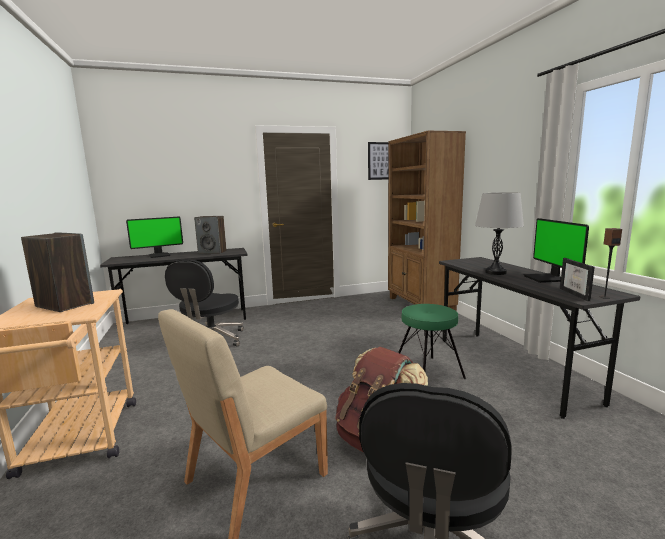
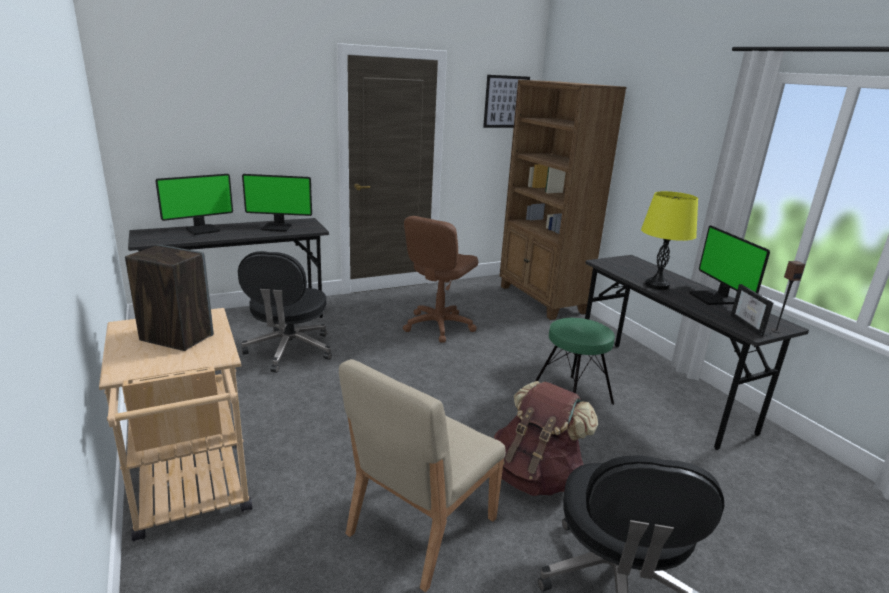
camera: 10 degrees left, 10 degrees up
speaker [194,216,227,254] -> monitor [242,174,312,232]
grey table lamp [475,192,524,275] -> yellow table lamp [641,191,698,290]
none -> brown office chair [403,216,478,343]

